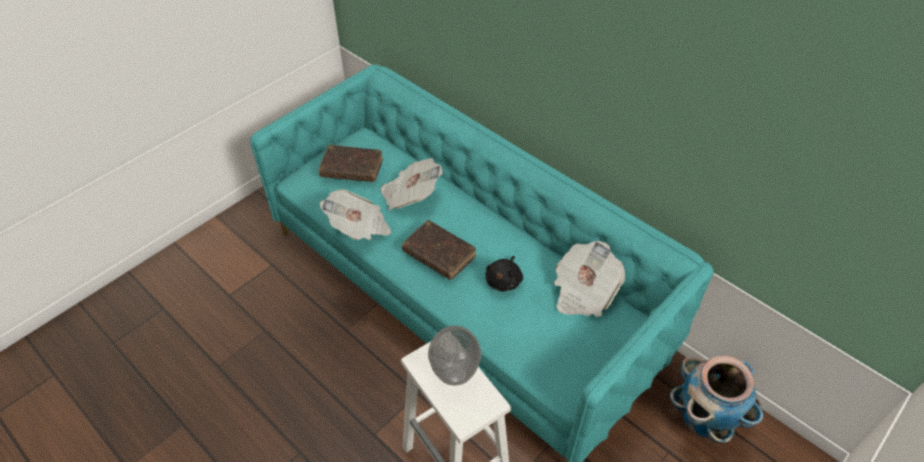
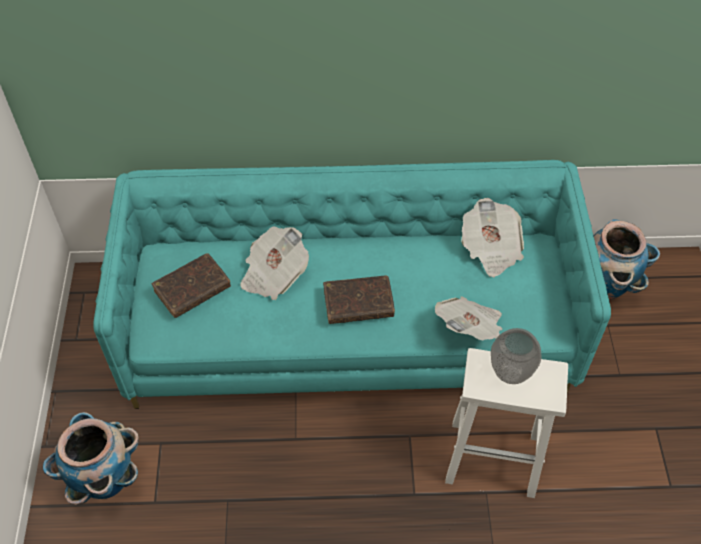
camera: 45 degrees left, 5 degrees up
newspaper [320,189,391,240] -> newspaper moved to [435,297,502,340]
black plush toy [485,256,523,292] -> none
none -> planter [43,412,139,505]

